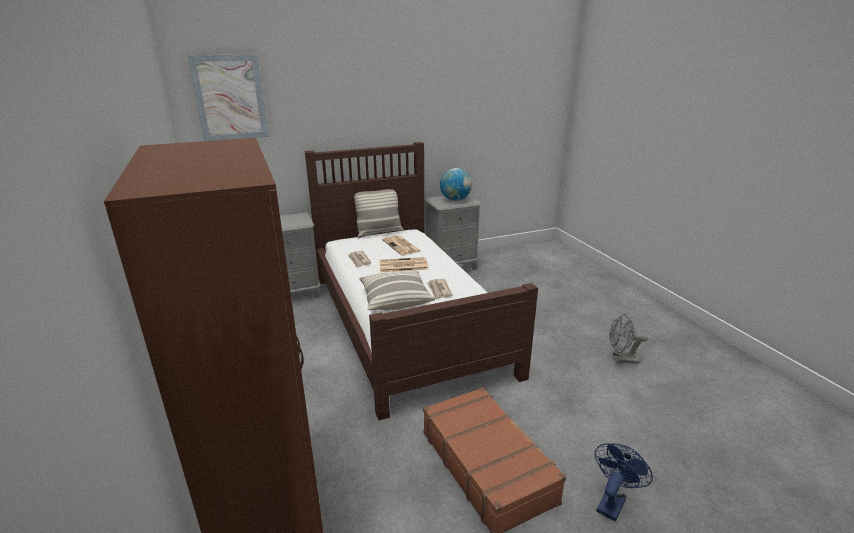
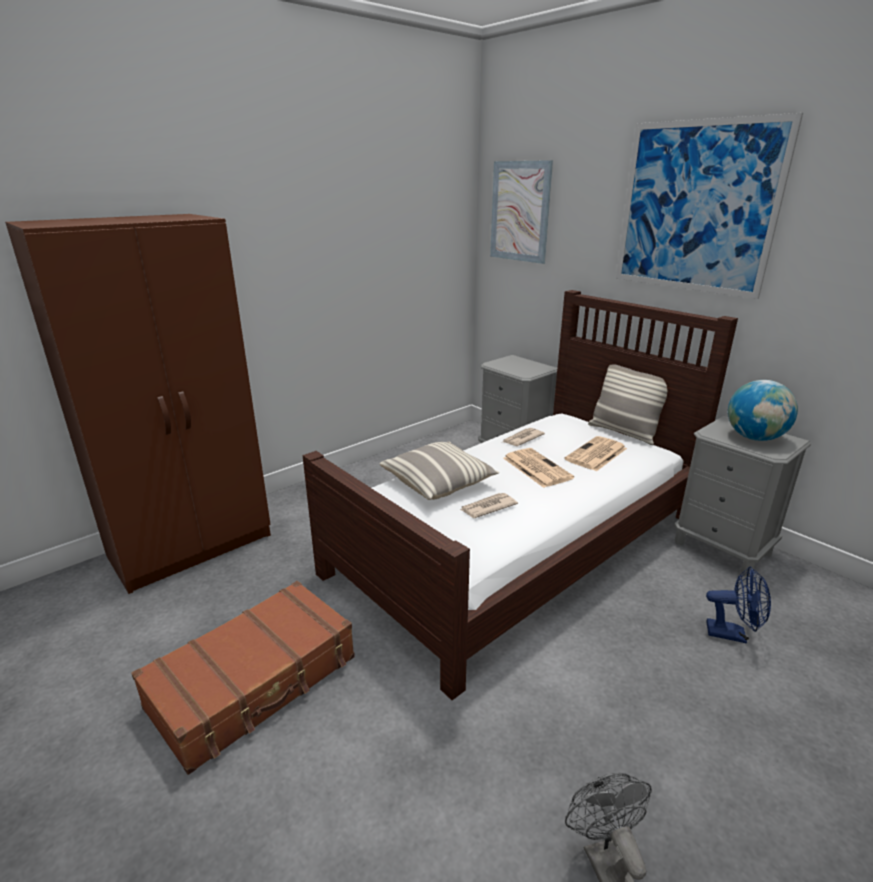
camera: 70 degrees right, 0 degrees up
blue fan [595,443,653,521] -> blue fan moved to [706,567,771,644]
none -> picture [616,113,803,299]

